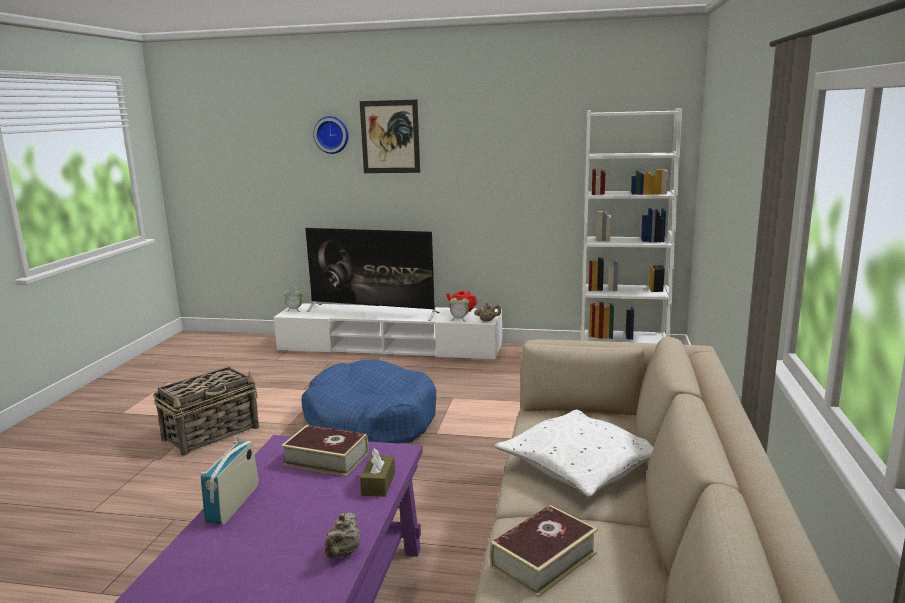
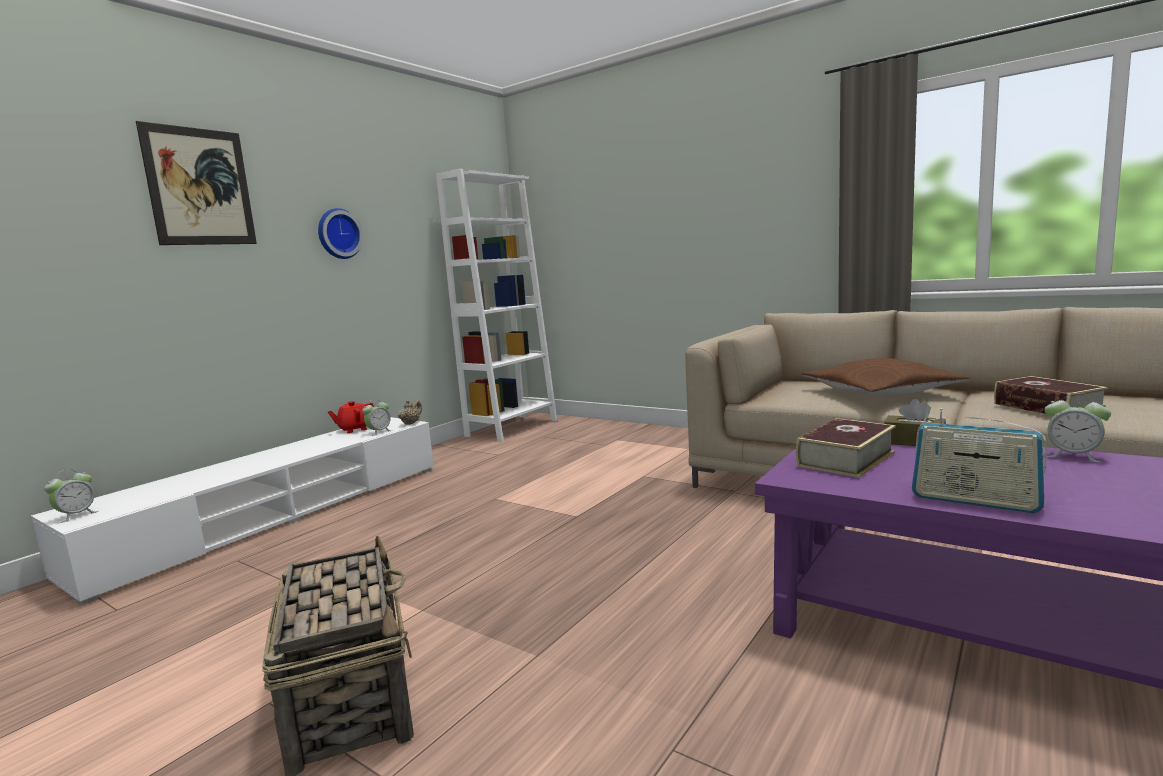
camera: 65 degrees left, 5 degrees down
blue dog bed [301,360,436,444] -> none
television [305,228,440,321] -> none
wall clock [314,116,348,154] -> wall clock moved to [318,208,363,259]
beige teapot [325,513,360,558] -> alarm clock [1045,393,1111,463]
white pillow [495,410,653,498] -> brown pillow [802,358,969,395]

